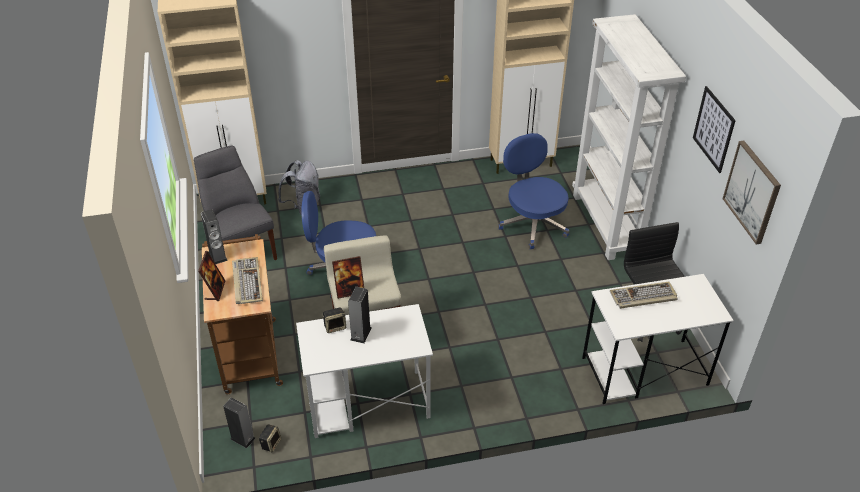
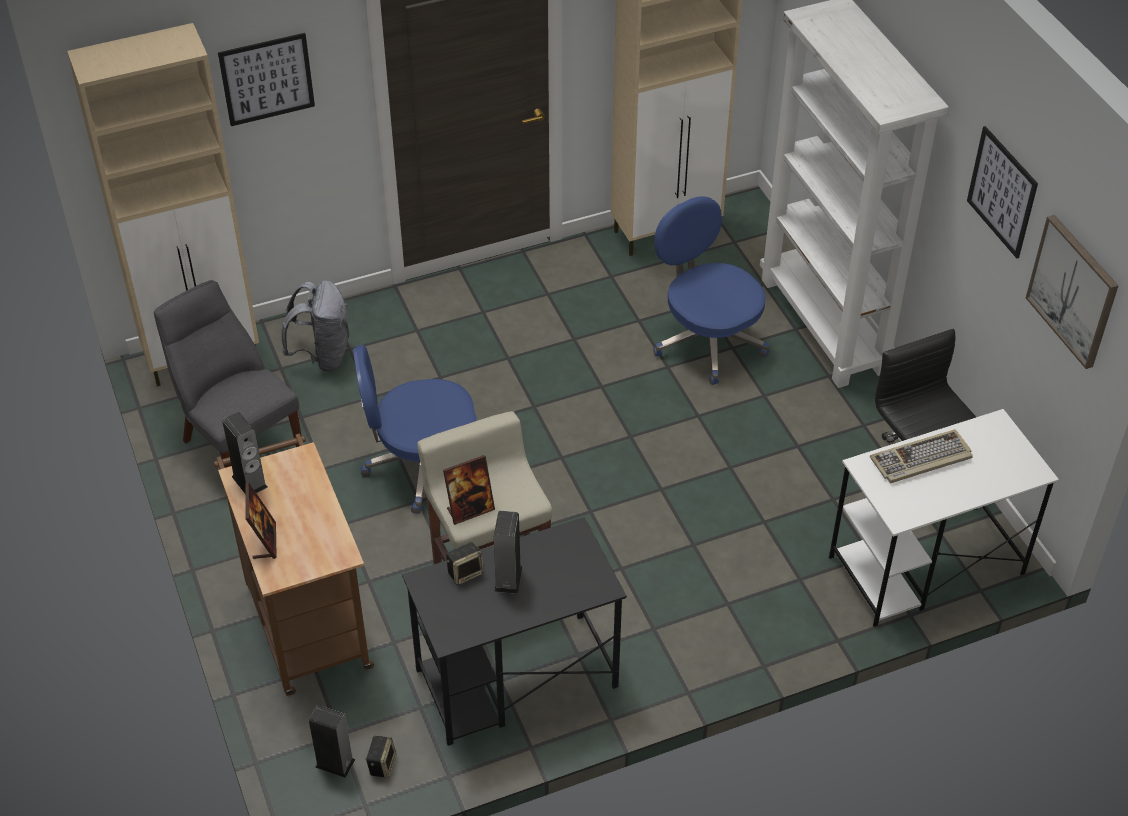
camera: 10 degrees left, 5 degrees up
keyboard [232,257,263,304] -> none
white desk [296,304,433,438] -> black desk [402,517,627,746]
none -> picture [218,33,315,126]

